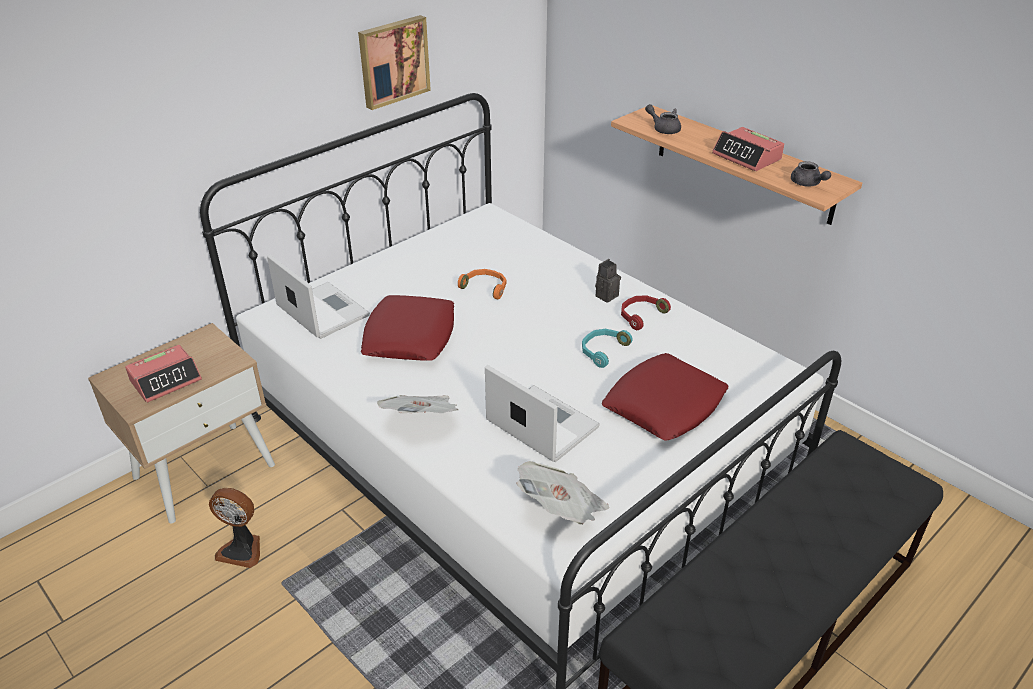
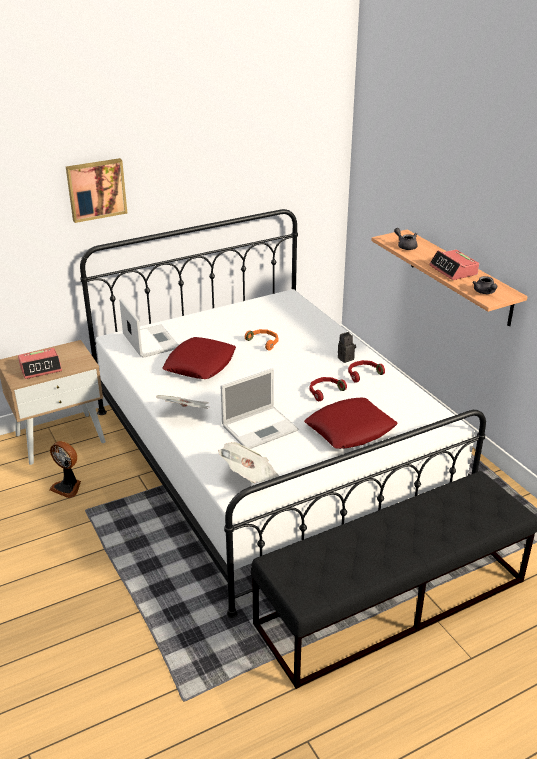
camera: 15 degrees right, 5 degrees down
picture [358,15,431,110] -> picture moved to [66,158,127,223]
laptop [485,365,600,462] -> laptop turned 90 degrees clockwise [221,368,299,449]
turquoise headphones [582,329,633,368] -> red headphones [309,377,347,401]

